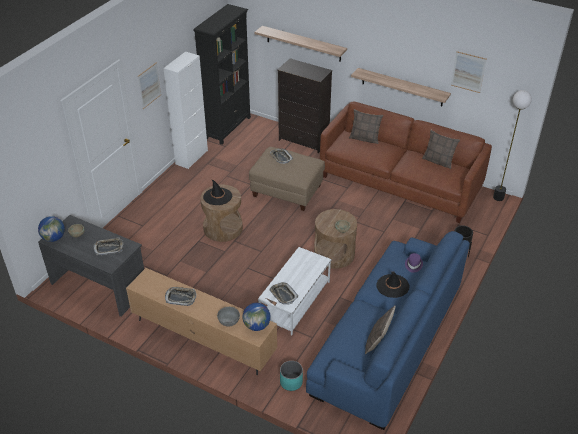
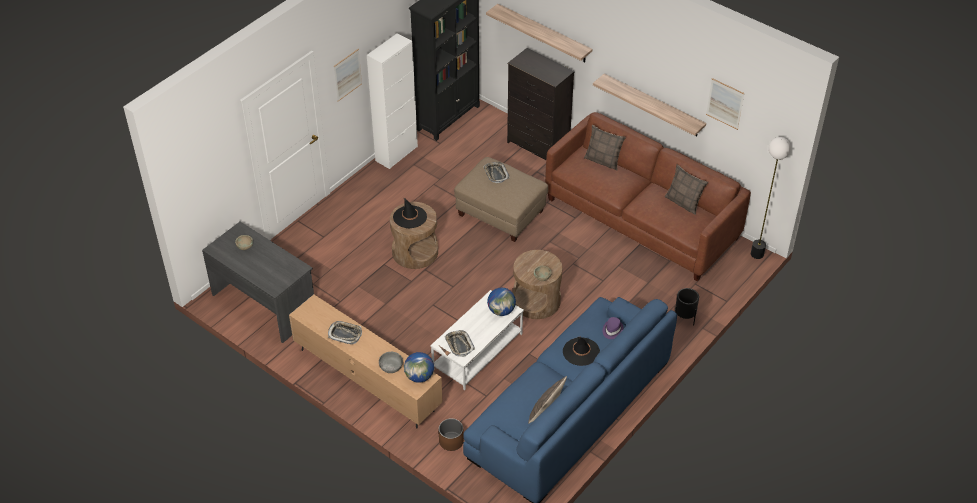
camera: 10 degrees right, 5 degrees up
globe [38,216,65,242] -> globe moved to [487,288,516,316]
tray [93,237,124,255] -> none
turquoise planter [280,361,303,391] -> brown planter [439,418,464,451]

